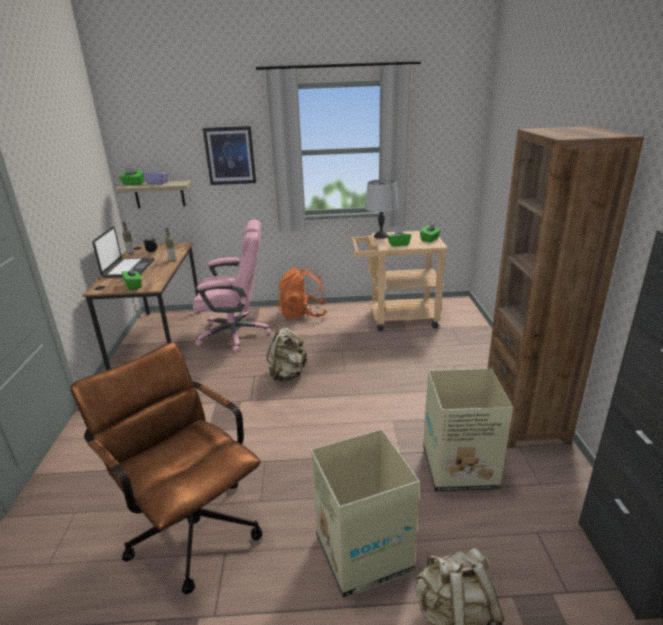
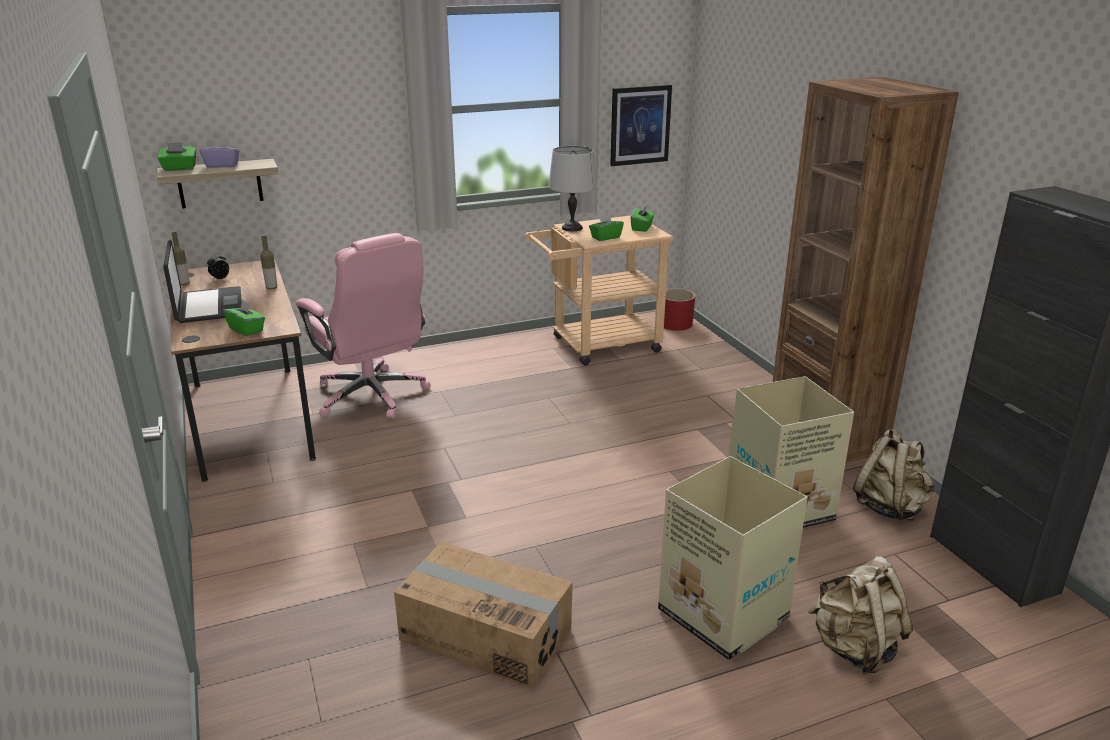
camera: 20 degrees left, 0 degrees up
brown office chair [70,342,262,594] -> cardboard box [394,542,573,689]
pink office chair [193,220,271,352] -> pink office chair turned 75 degrees clockwise [296,233,431,419]
picture [203,126,256,185] -> picture moved to [610,85,672,166]
beige backpack [266,326,308,382] -> beige backpack moved to [853,428,935,521]
orange backpack [278,267,327,319] -> none
none -> red planter [664,288,695,331]

